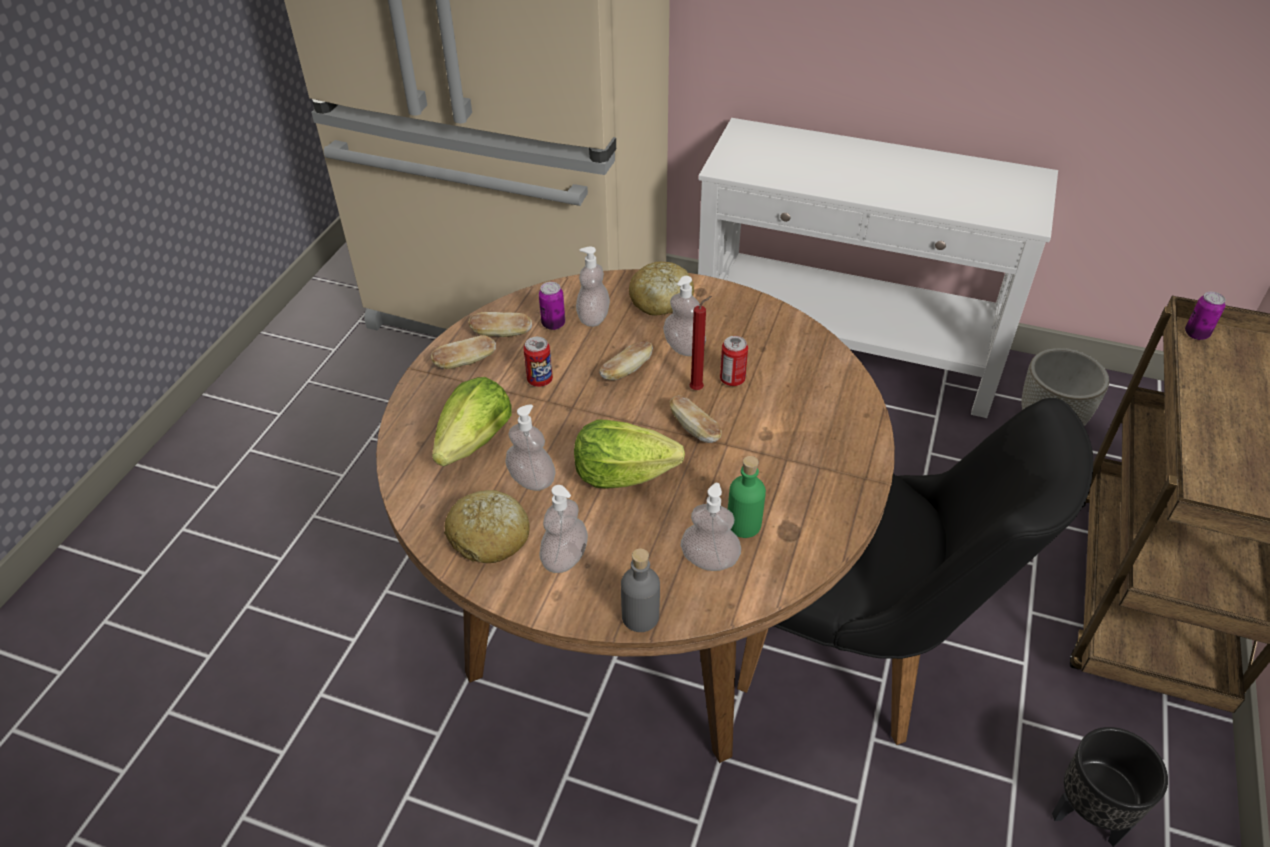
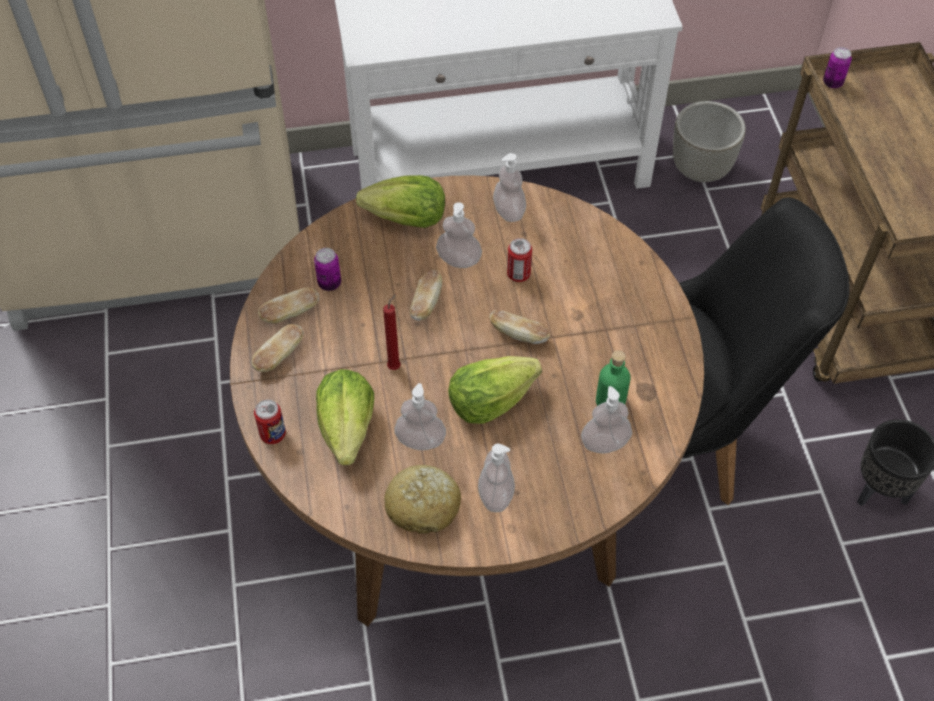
camera: 30 degrees left, 10 degrees up
can [523,337,553,387] -> can moved to [254,400,286,444]
soap dispenser [576,247,610,327] -> soap dispenser moved to [493,153,526,222]
grey bottle [621,549,660,632] -> none
bread [629,262,694,316] -> lettuce [356,175,445,228]
red candle [689,296,712,390] -> red candle moved to [383,294,401,370]

